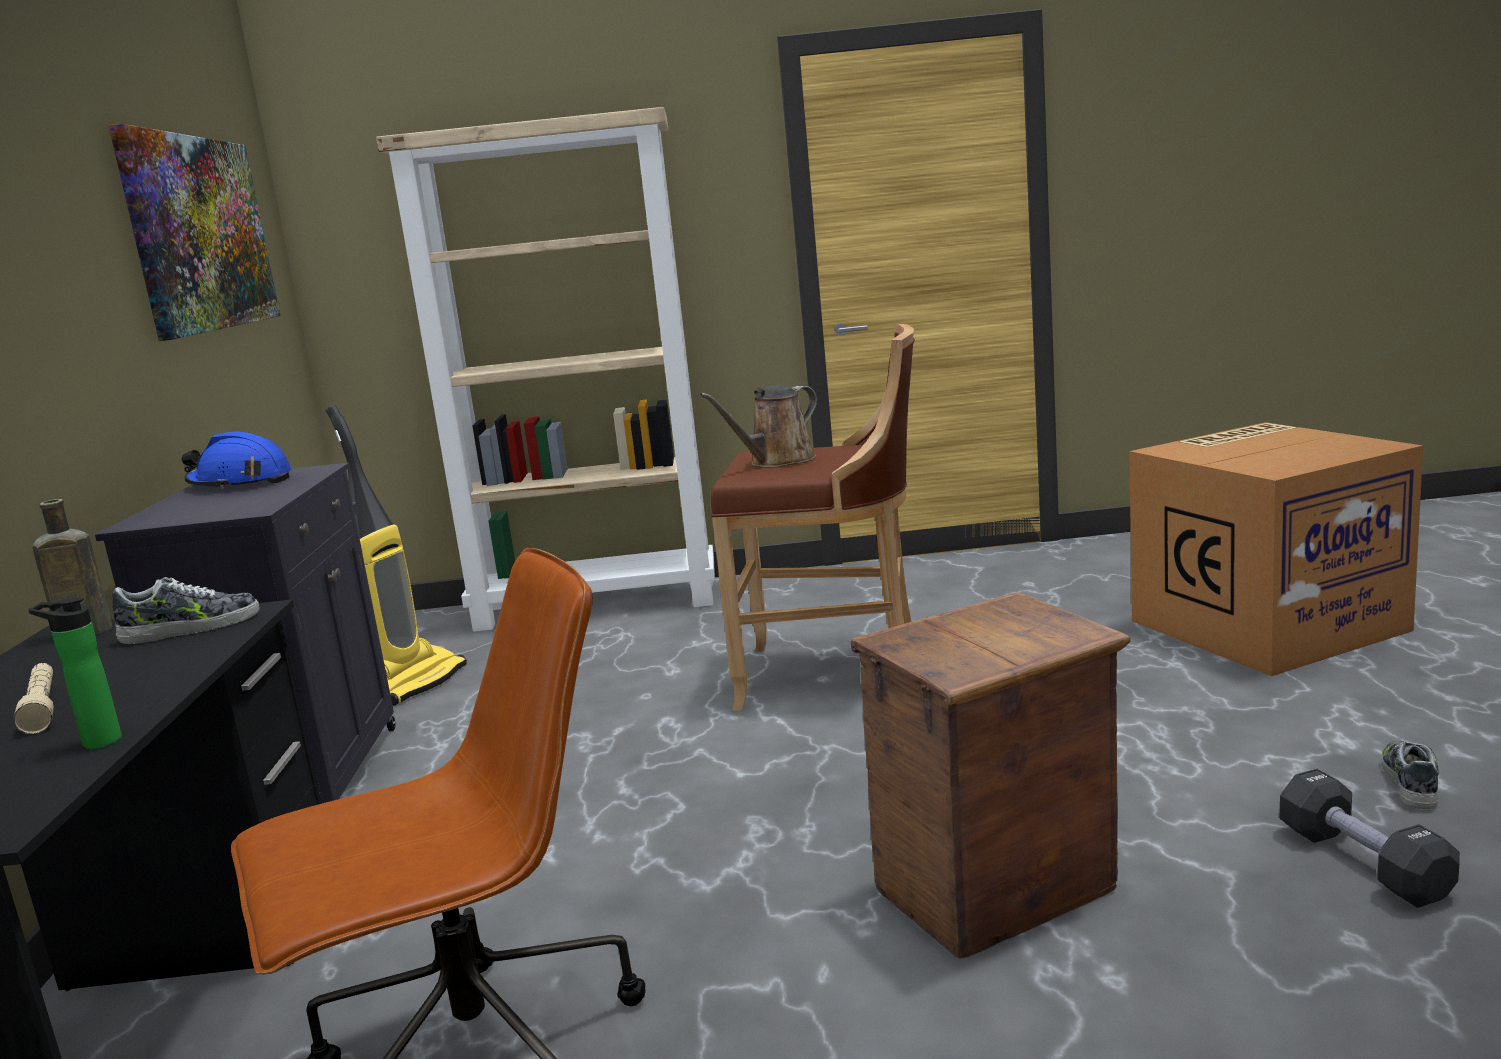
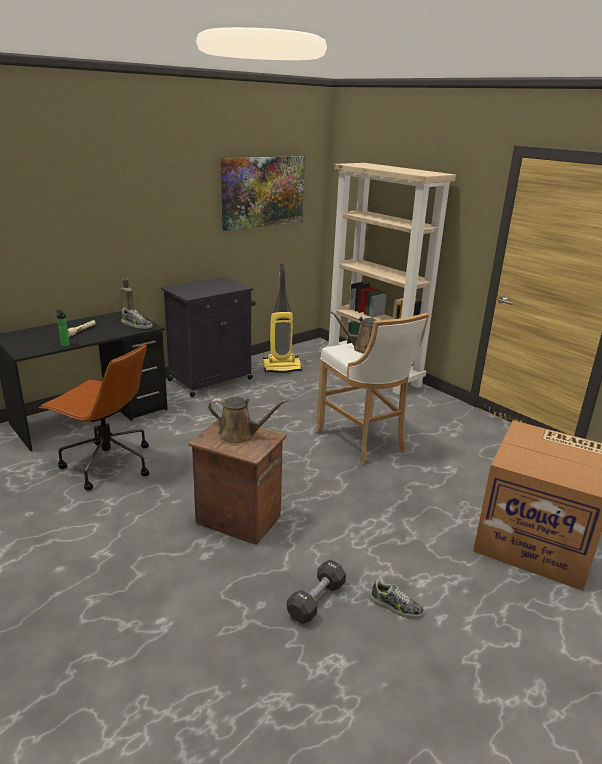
camera: 50 degrees right, 10 degrees up
blue hard hat [181,432,292,489] -> none
brown stool [711,324,915,711] -> white stool [315,313,429,464]
shoe [1381,741,1439,809] -> shoe turned 45 degrees clockwise [371,580,424,619]
none -> brown watering can [208,397,287,444]

